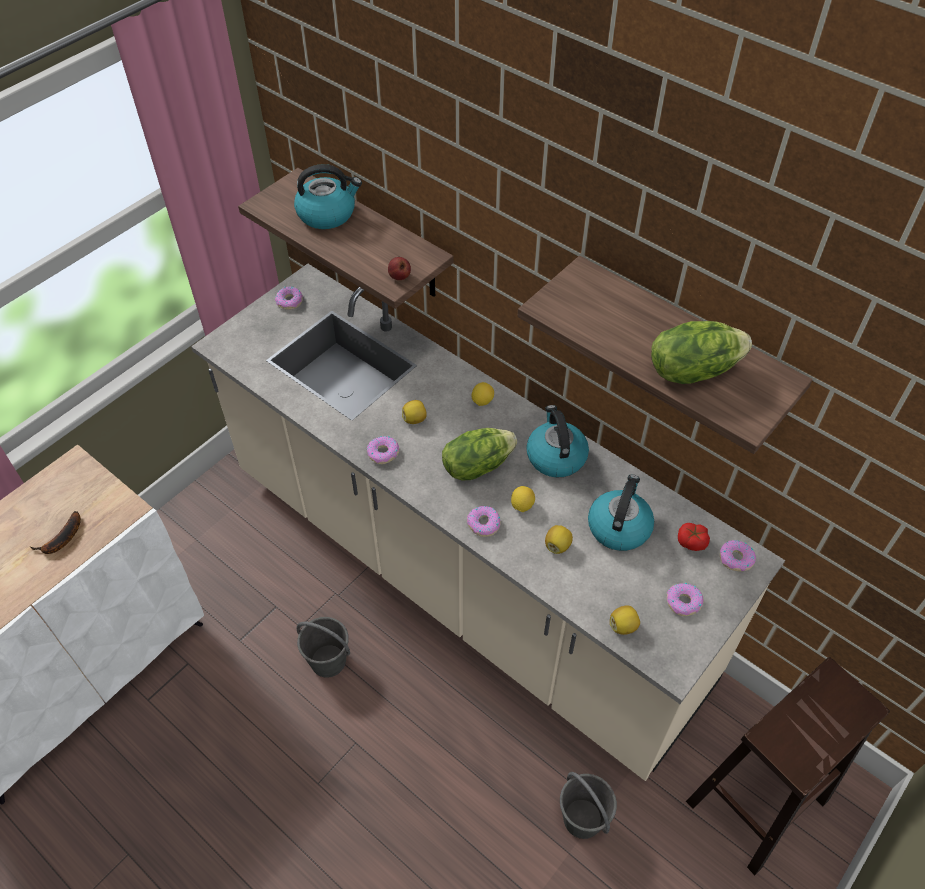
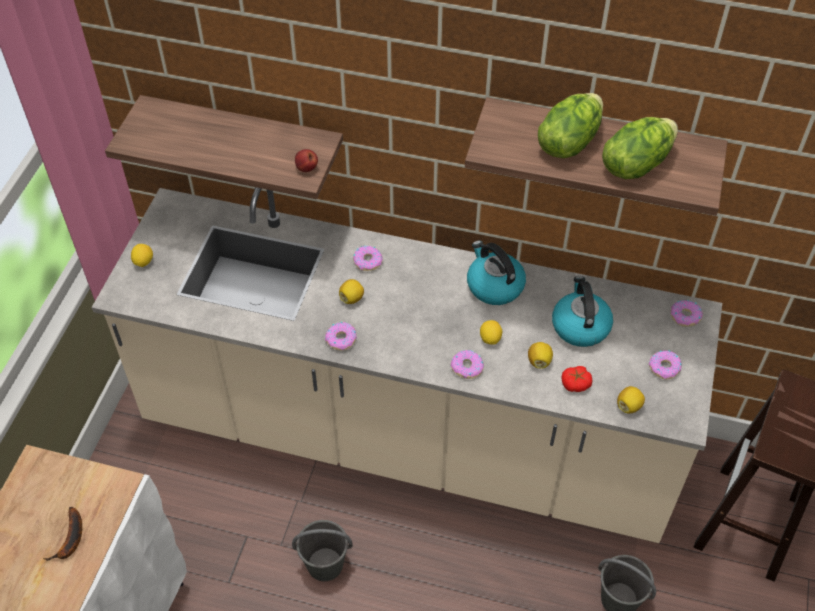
camera: 25 degrees left, 0 degrees up
donut [275,287,303,310] -> donut moved to [353,246,383,271]
kettle [294,164,362,229] -> none
lettuce [442,428,517,480] -> lettuce moved to [538,93,603,158]
lemon [471,382,494,406] -> lemon moved to [131,244,153,267]
tomato [678,523,710,551] -> tomato moved to [562,366,592,392]

